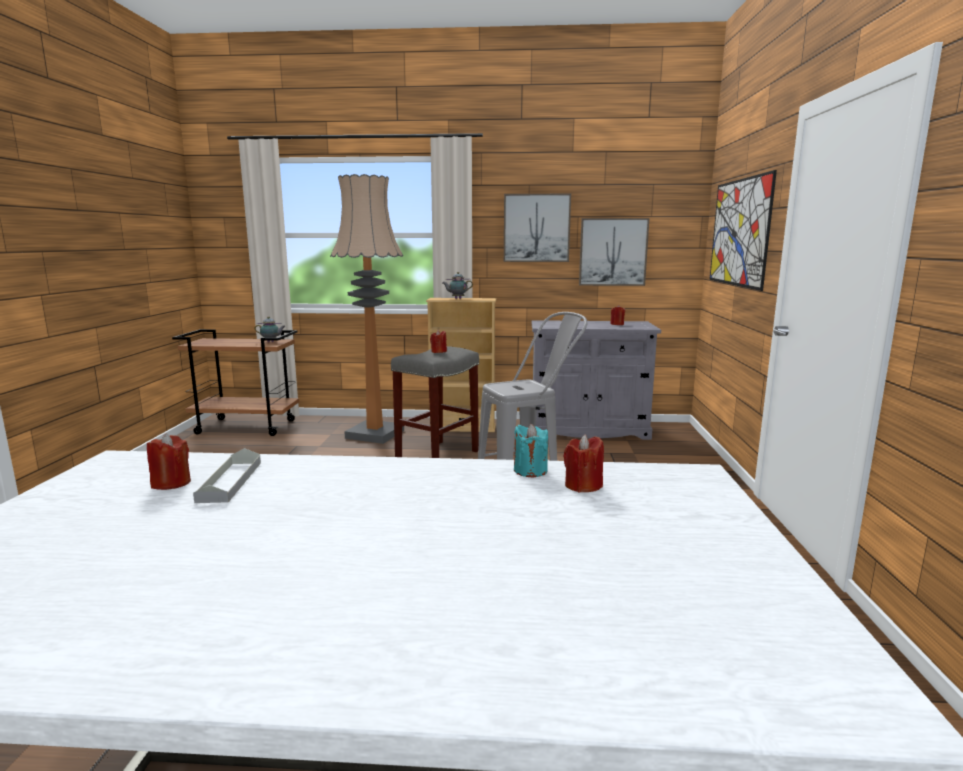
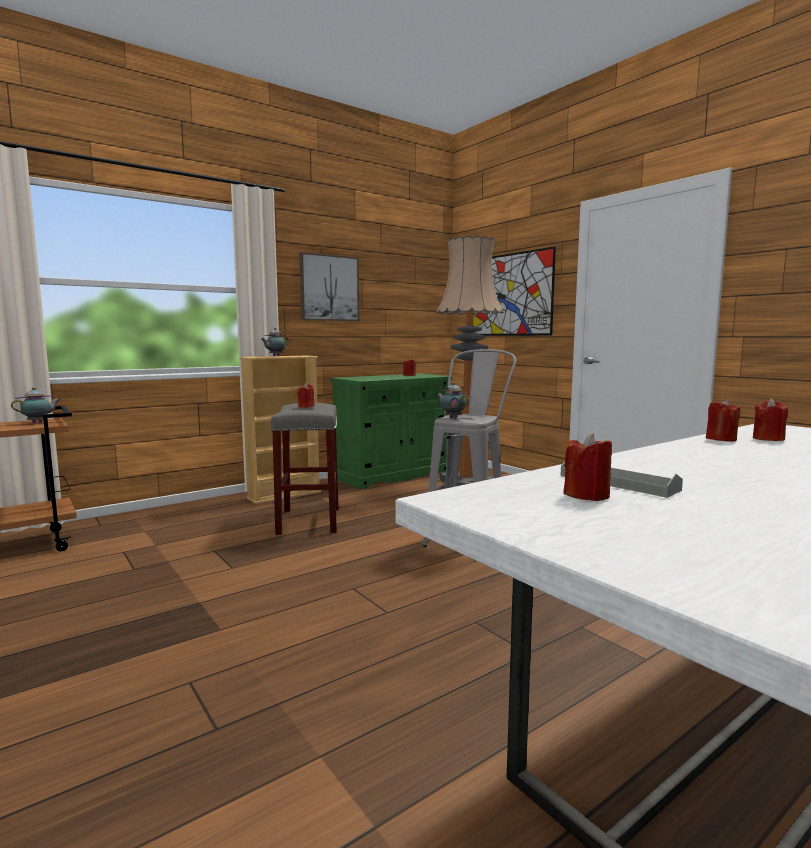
camera: 40 degrees left, 5 degrees down
floor lamp [330,174,404,444] -> floor lamp moved to [436,236,504,486]
turquoise candle [514,424,548,477] -> red candle [706,399,741,442]
grey cabinet [532,320,661,440] -> green cabinet [330,373,452,489]
picture [579,218,650,286] -> none
none -> teapot [437,382,469,419]

